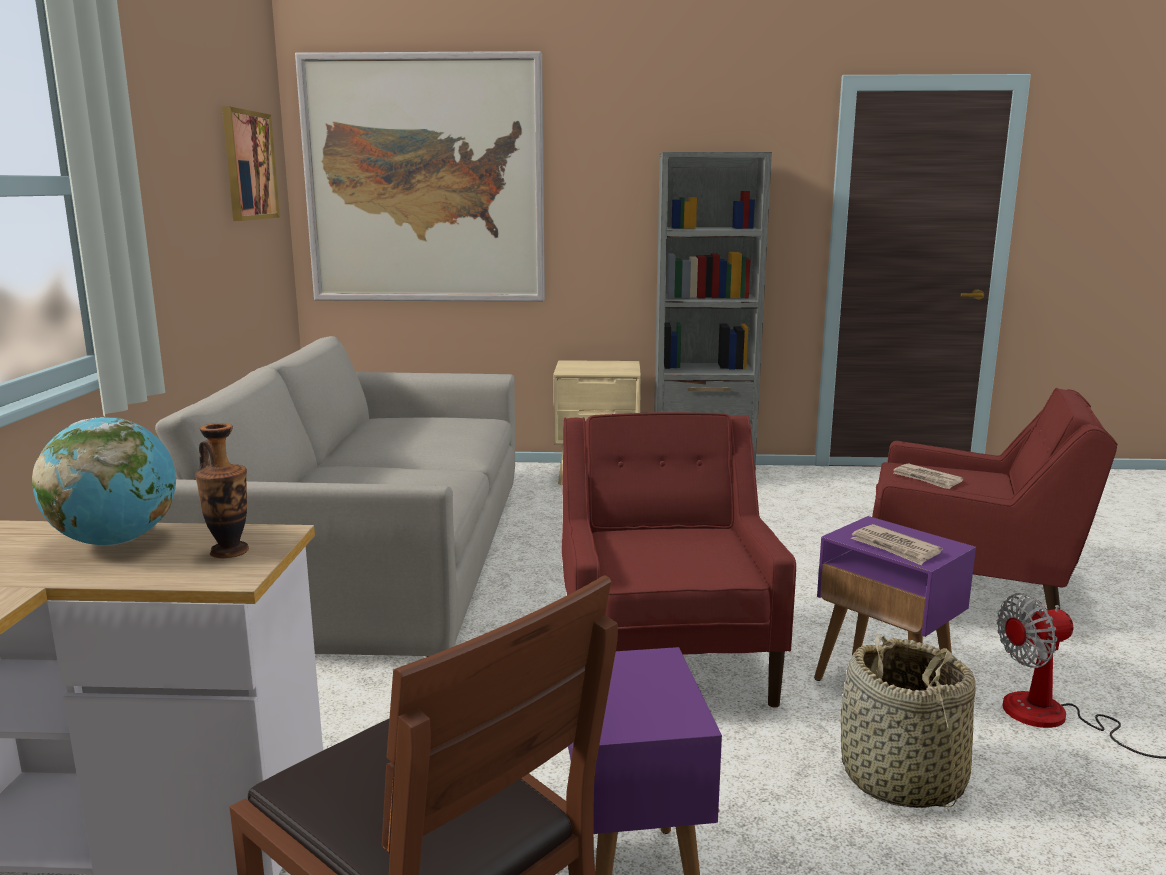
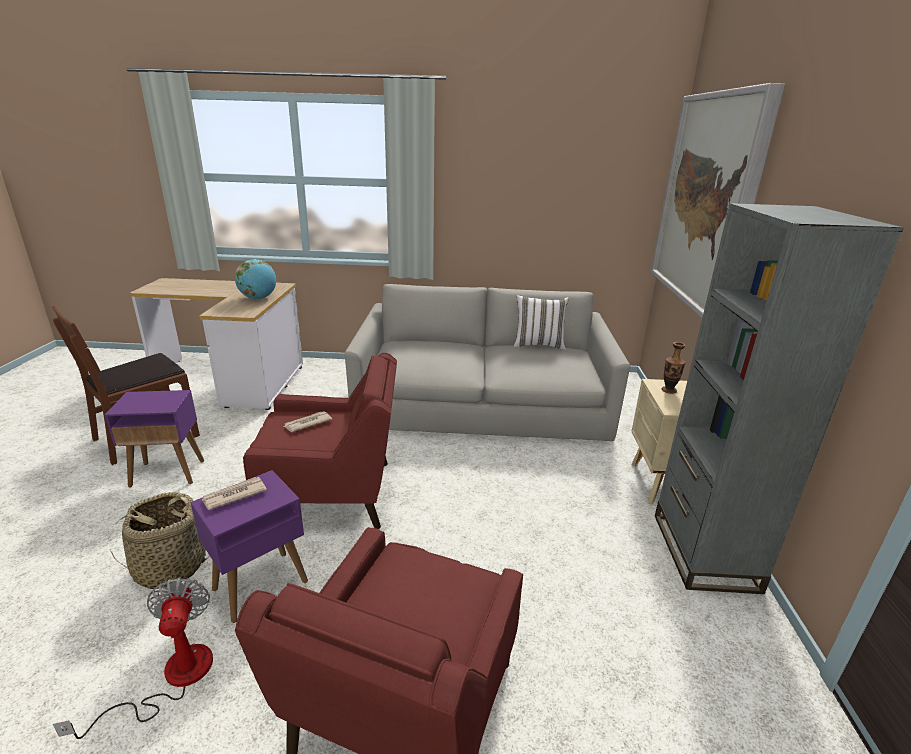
camera: 90 degrees right, 10 degrees up
vase [195,423,249,558] -> vase moved to [662,342,686,394]
picture [222,107,280,221] -> none
newspaper [893,463,964,489] -> newspaper moved to [284,411,332,432]
none -> white pillow [514,295,569,350]

